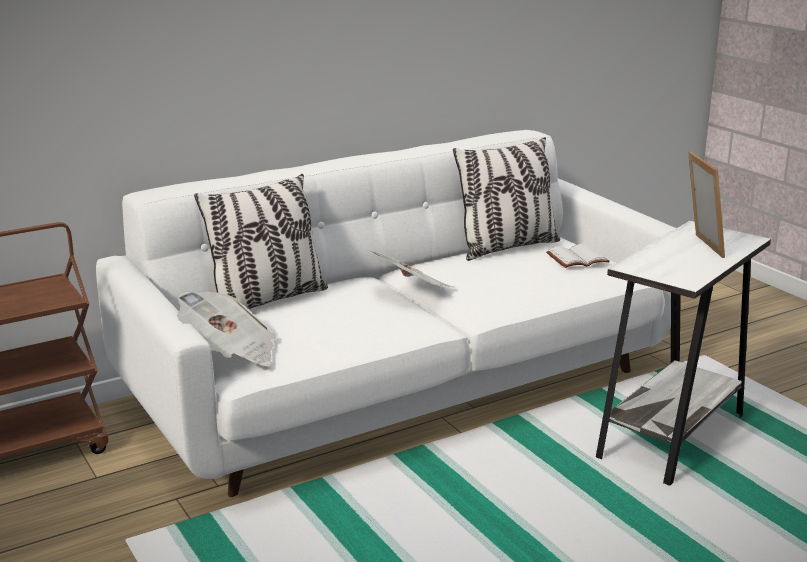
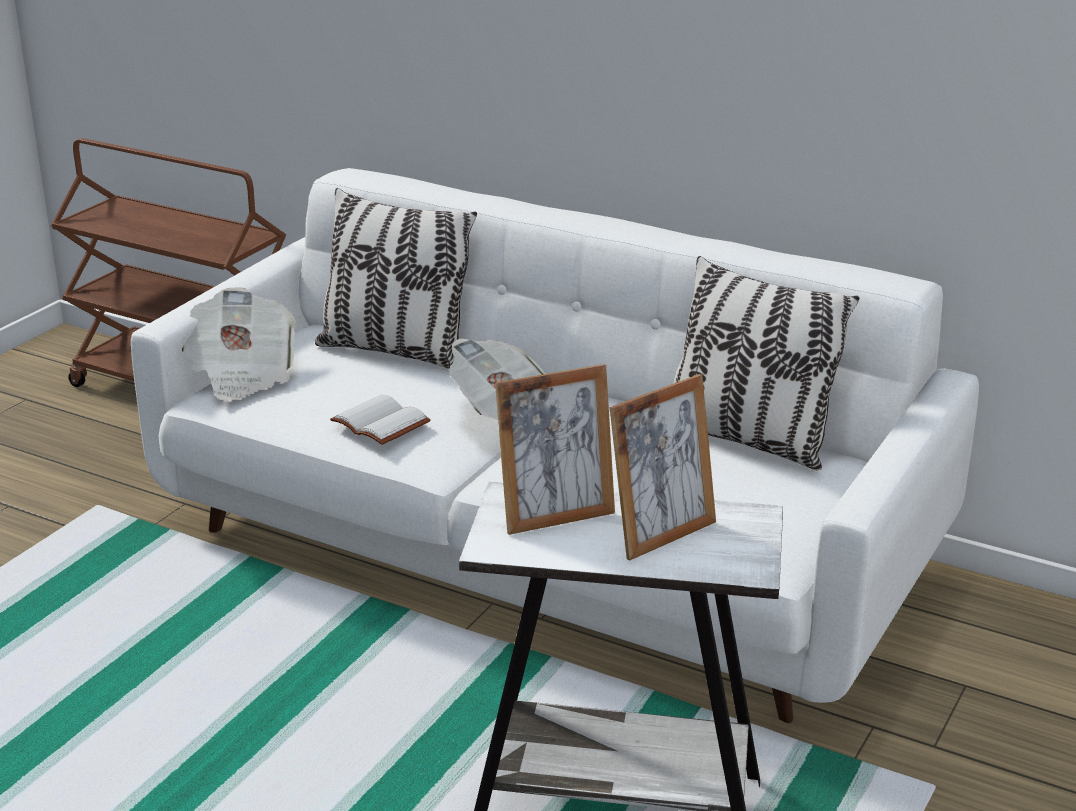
camera: 60 degrees right, 5 degrees up
white book [546,244,610,268] -> white book moved to [330,394,431,445]
none -> picture frame [495,364,615,535]

